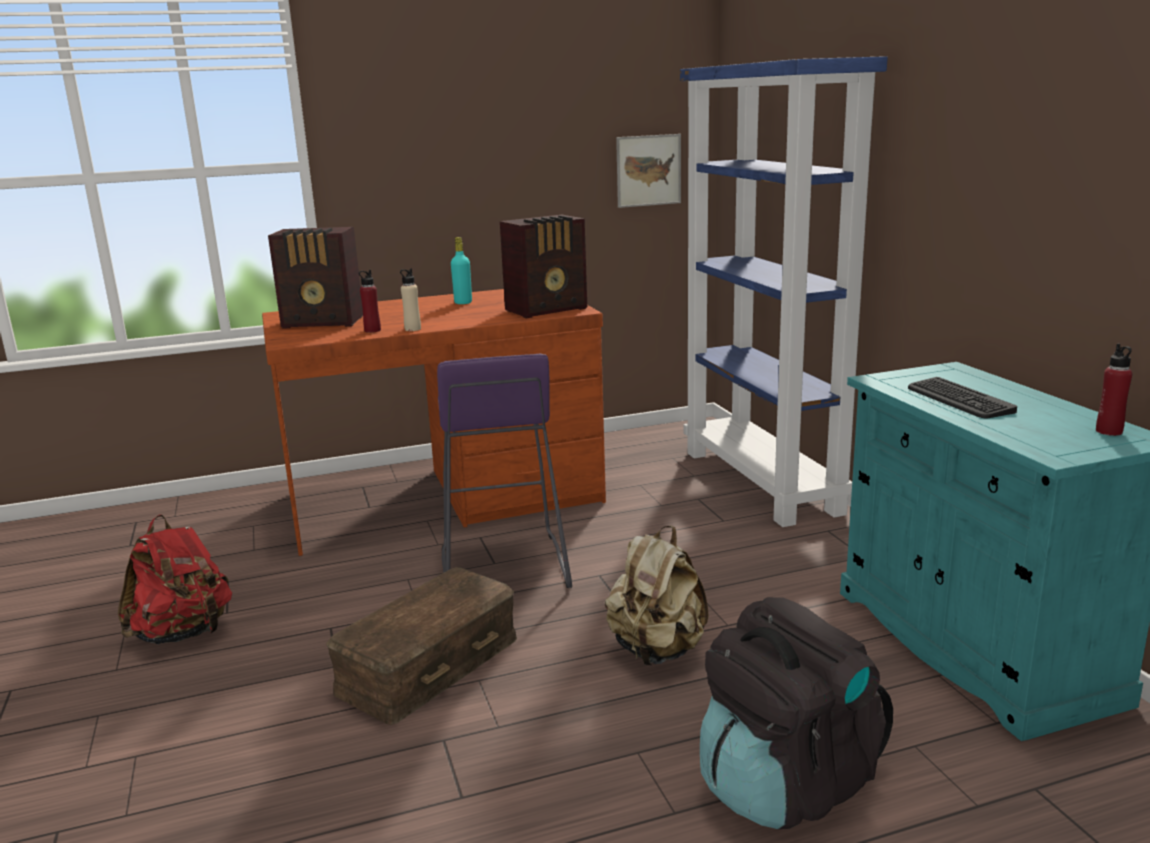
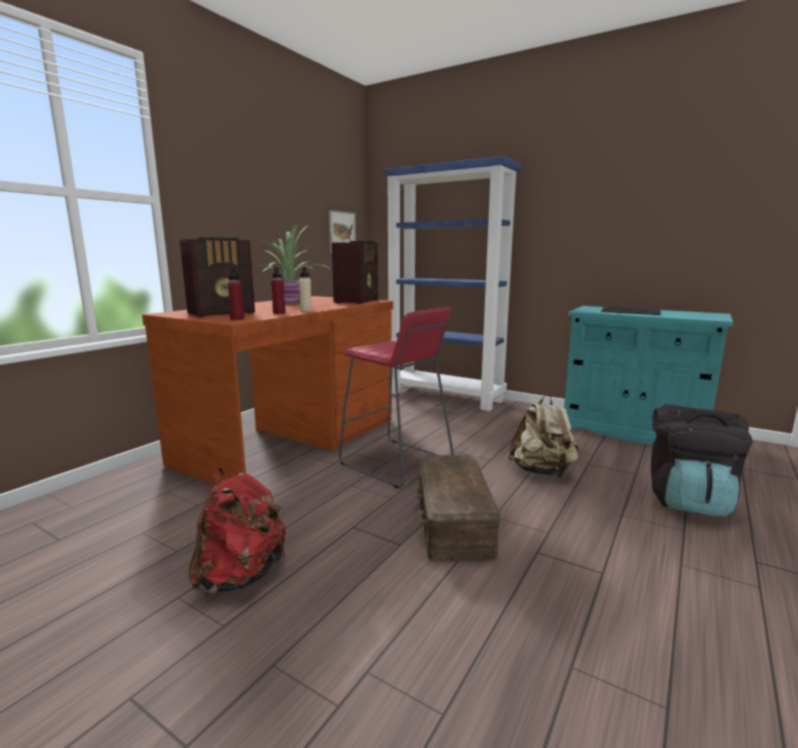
camera: 40 degrees left, 5 degrees down
purple stool [437,353,572,588] -> red stool [339,307,454,489]
turquoise bottle [451,237,472,304] -> potted plant [259,224,331,304]
red bottle [1096,344,1132,436] -> red bottle moved to [228,268,244,320]

